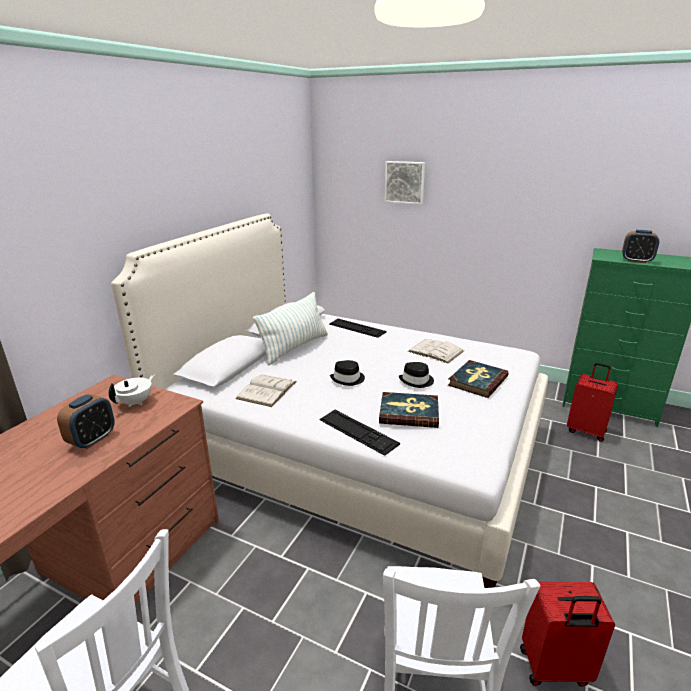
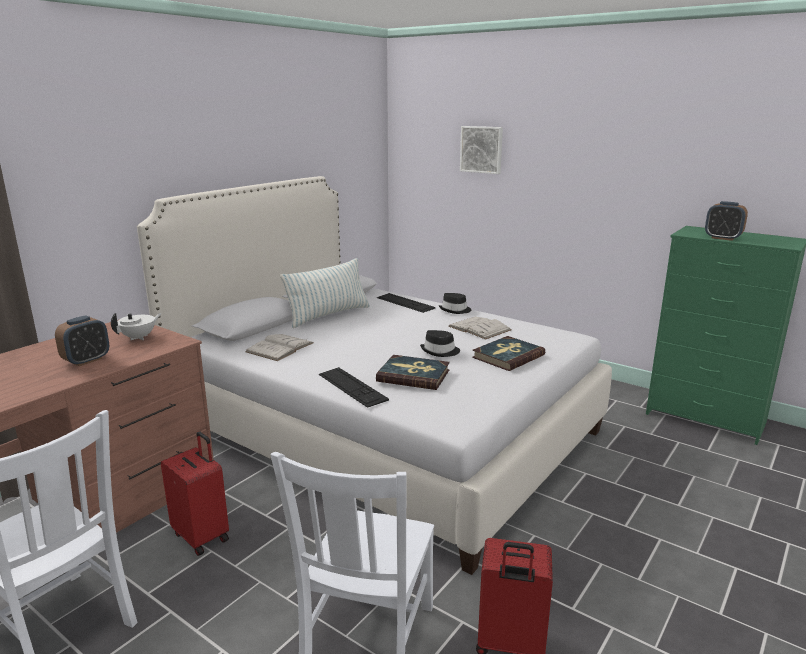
camera: 10 degrees right, 5 degrees down
black hat [330,360,365,386] -> black hat moved to [439,293,471,314]
red suitcase [567,363,618,442] -> red suitcase moved to [161,431,229,556]

